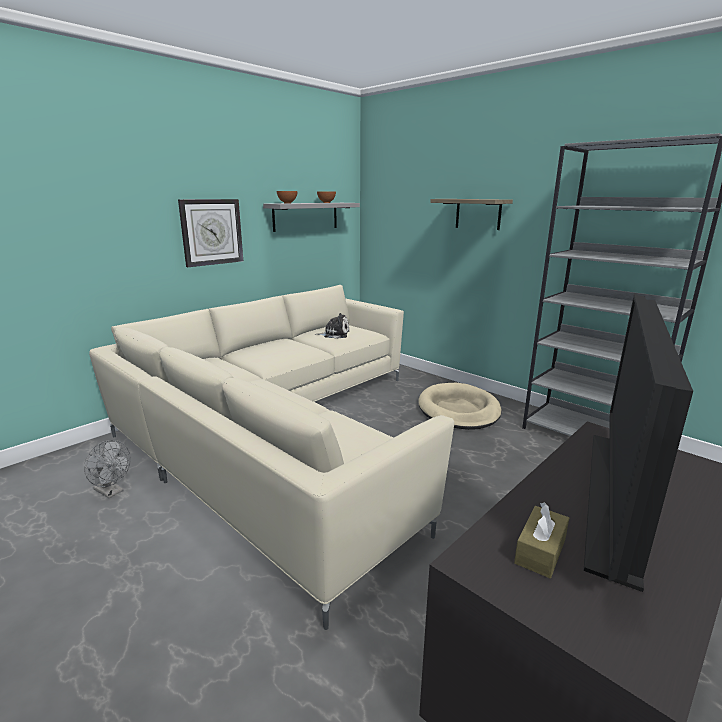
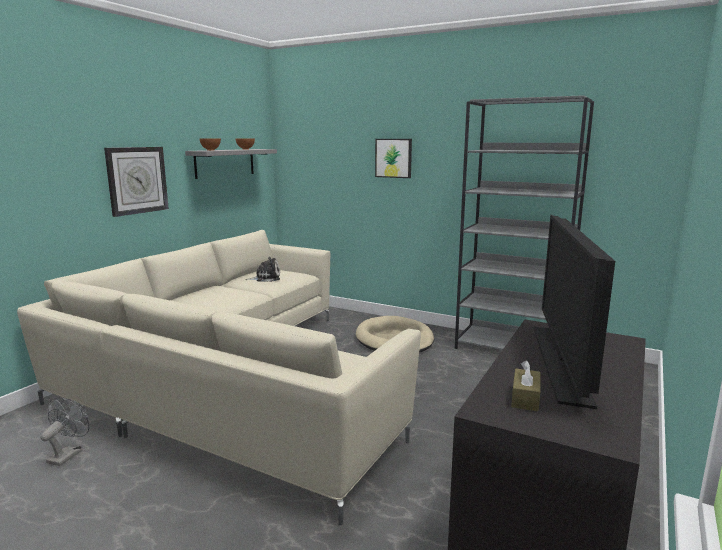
camera: 15 degrees left, 5 degrees down
grey fan [84,440,131,498] -> grey fan turned 90 degrees counterclockwise [40,397,89,466]
shelf [430,199,513,230] -> picture [375,139,412,178]

